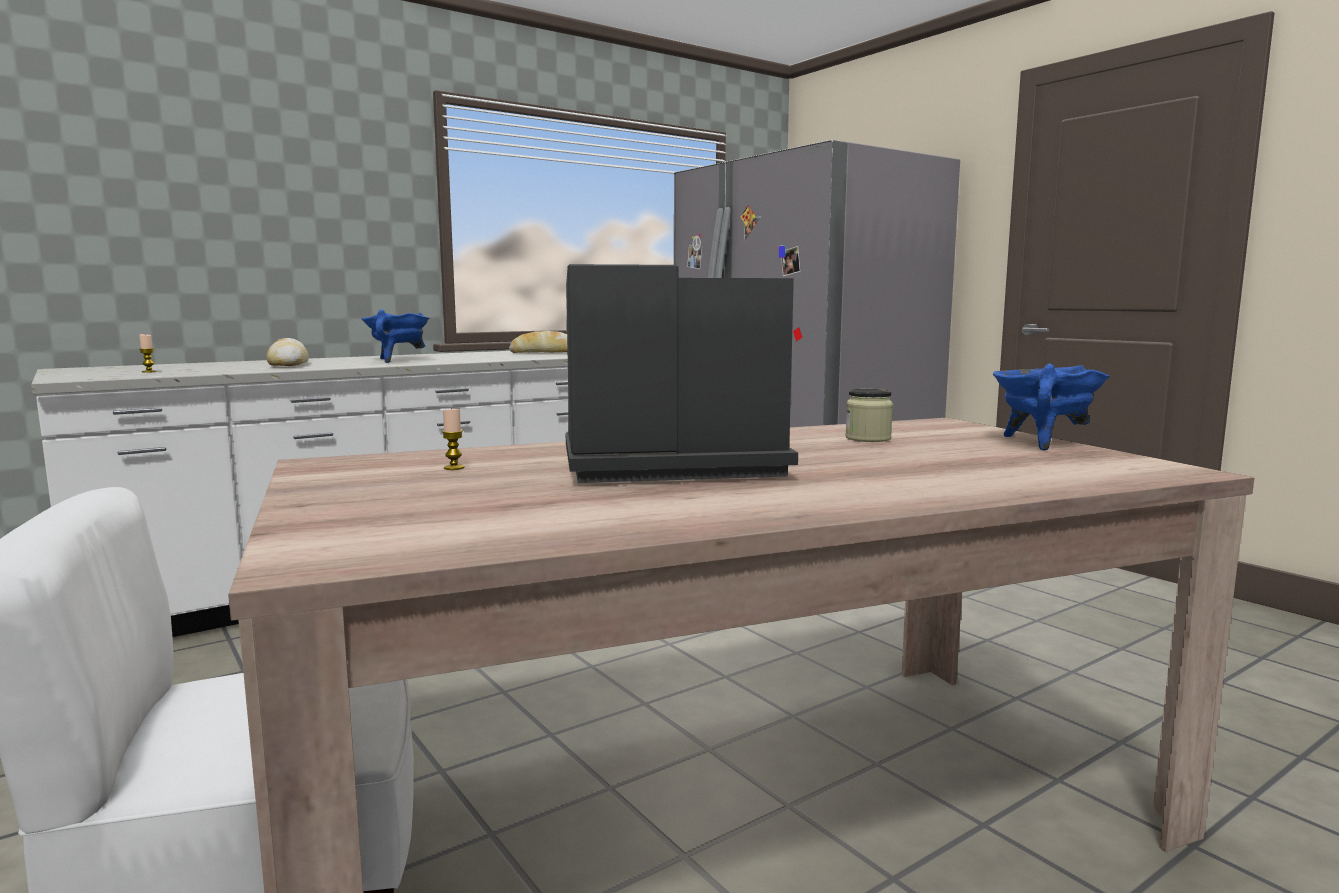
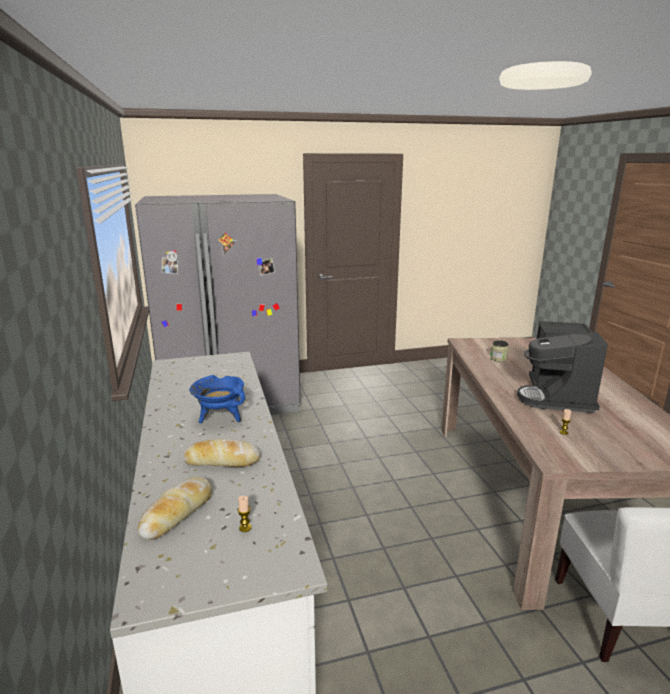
camera: 70 degrees left, 10 degrees up
bread [509,331,568,353] -> bread moved to [138,477,212,540]
blue cooking pot [993,364,1110,451] -> none

